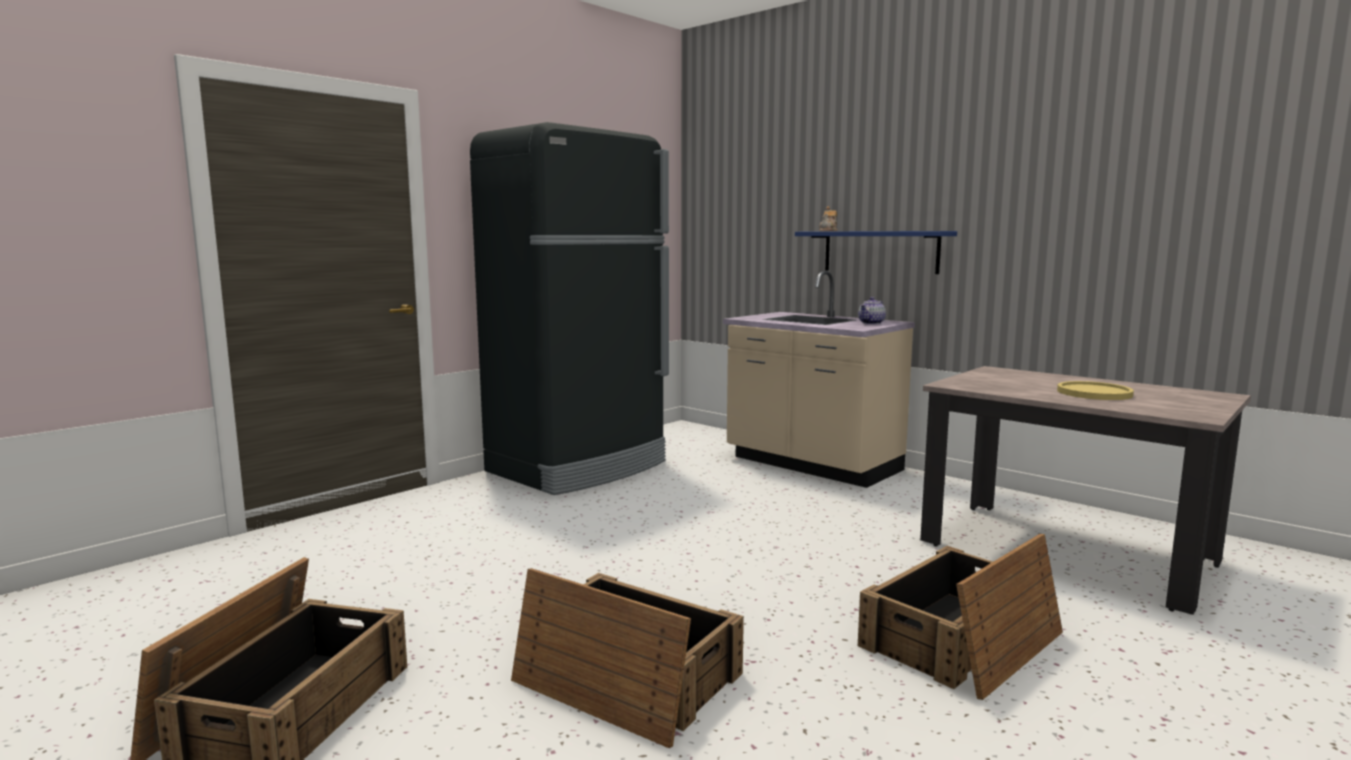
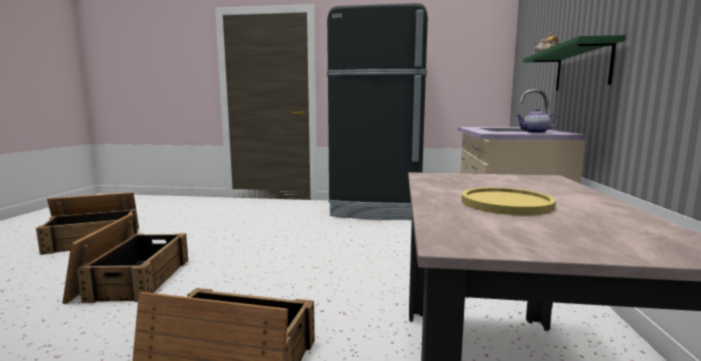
camera: 55 degrees right, 0 degrees up
blue shelf [795,231,957,274] -> green shelf [523,35,626,91]

